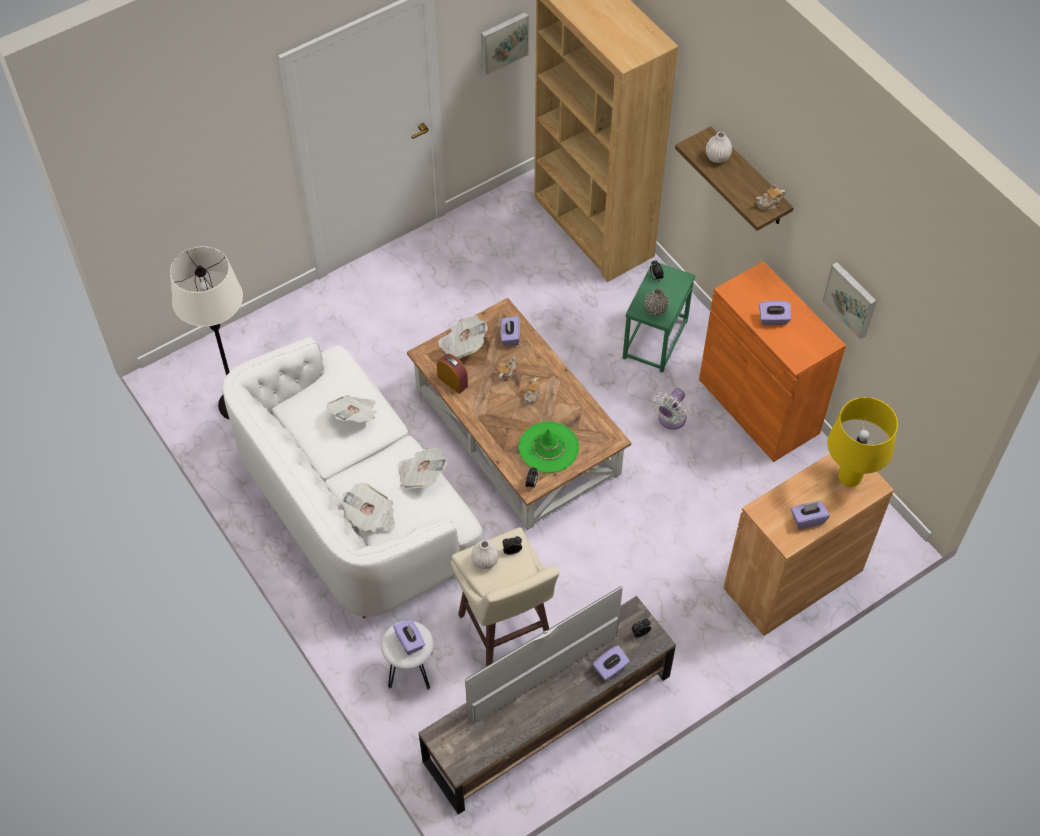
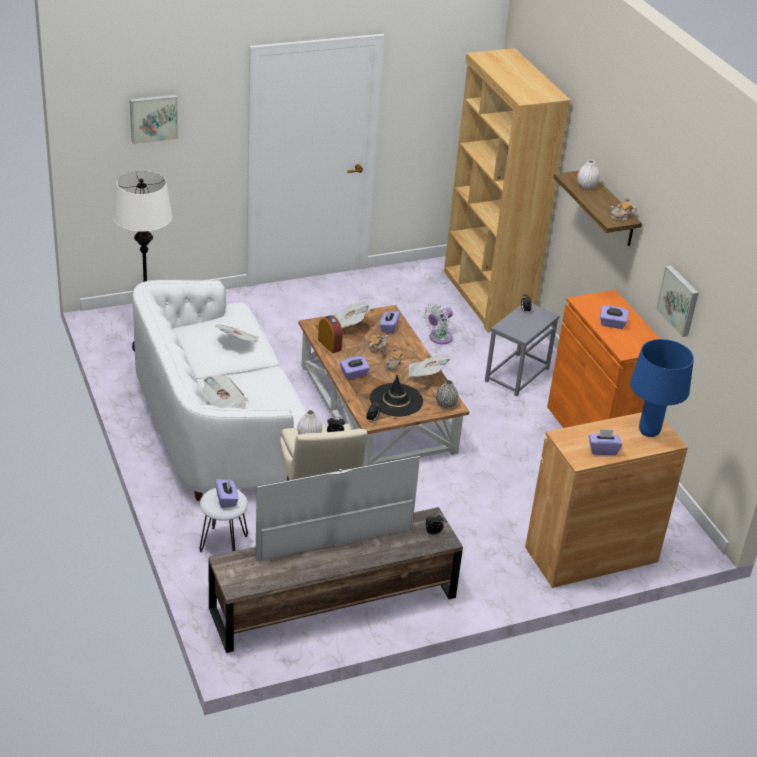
camera: 10 degrees right, 20 degrees down
newspaper [398,447,447,488] -> newspaper moved to [407,354,451,378]
picture [481,12,529,75] -> picture moved to [130,94,178,144]
green hat [519,422,579,473] -> black hat [370,375,423,416]
purple tissue box [593,645,630,681] -> purple tissue box moved to [340,356,370,379]
green side table [623,263,695,373] -> grey side table [485,303,559,396]
grey vase [645,288,669,316] -> grey vase moved to [436,380,459,408]
white fan [651,388,687,430] -> white fan moved to [424,303,453,344]
yellow table lamp [827,397,898,487] -> blue table lamp [630,339,694,437]

